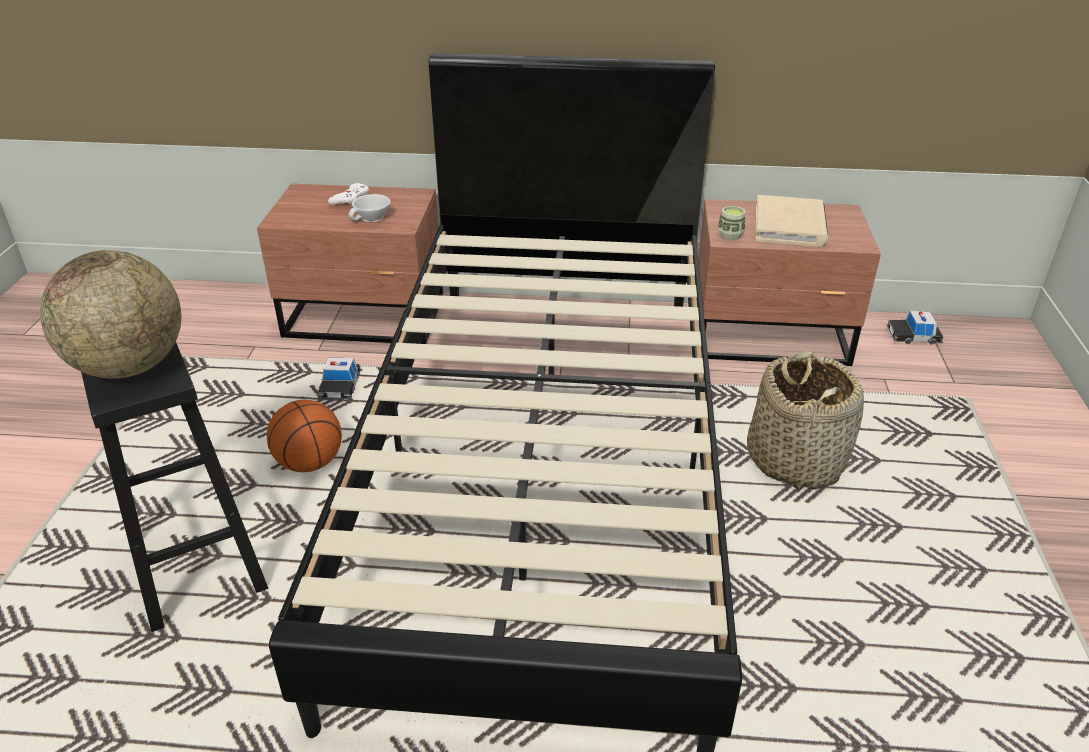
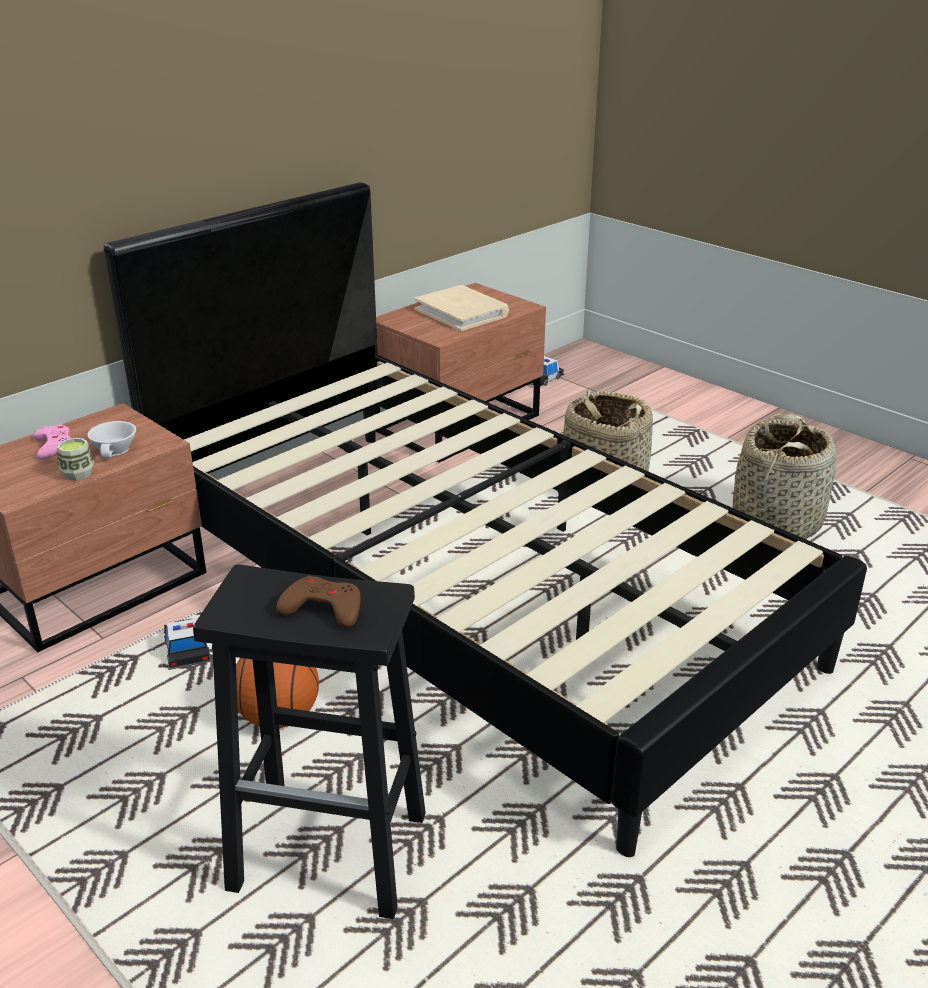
camera: 50 degrees left, 5 degrees down
globe [40,250,181,379] -> brown game controller [276,576,361,628]
toy car [318,358,362,399] -> toy car turned 150 degrees counterclockwise [164,618,212,670]
white game controller [328,183,369,205] -> pink game controller [33,424,71,460]
cup [718,206,745,241] -> cup moved to [57,438,94,481]
none -> basket [733,414,837,539]

